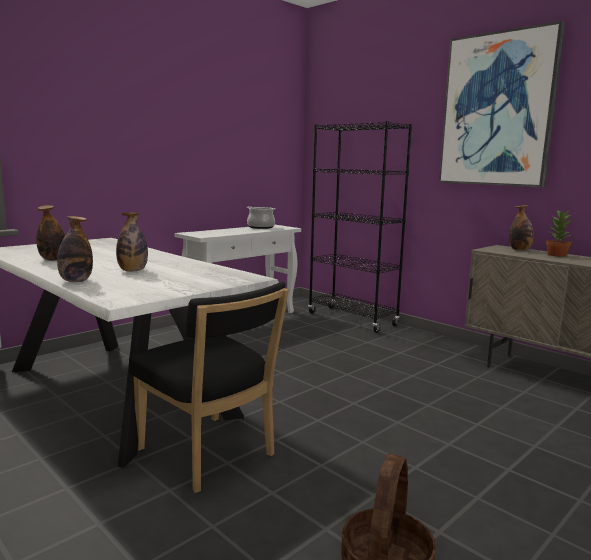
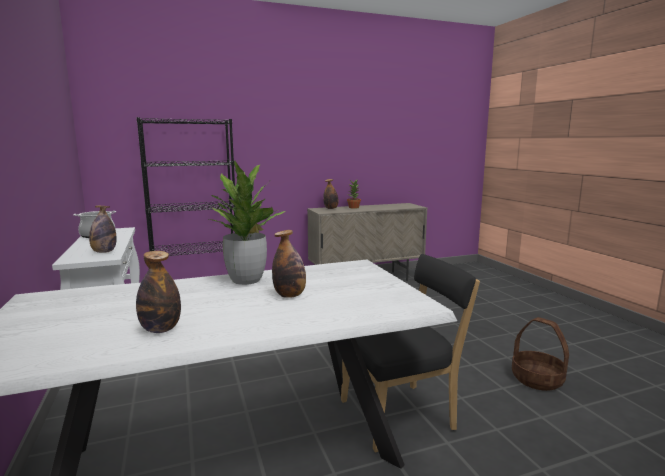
camera: 65 degrees left, 0 degrees up
bottle [57,216,93,282] -> bottle moved to [89,206,116,253]
picture [439,21,565,187] -> none
none -> potted plant [209,160,285,285]

